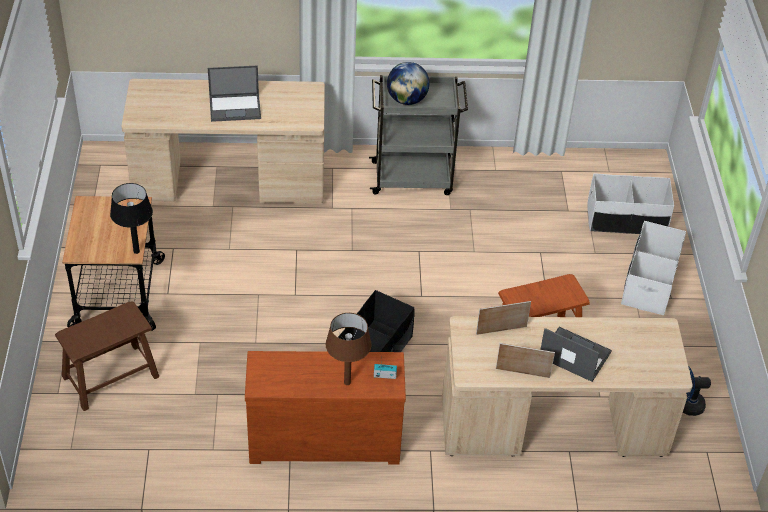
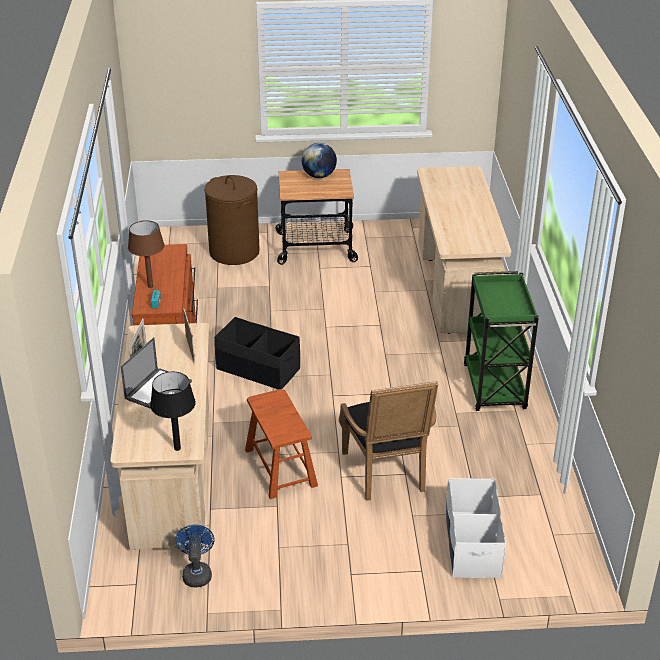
camera: 90 degrees right, 10 degrees down
brown stool [55,301,159,411] -> brown laundry basket [204,175,260,265]
black table lamp [110,183,153,254] -> black table lamp moved to [150,372,196,451]
laptop [208,65,261,122] -> none
grey cart [369,75,468,195] -> green cart [464,271,539,411]
globe [387,62,430,105] -> globe moved to [302,143,337,178]
white storage box [621,221,686,315] -> none
none -> black armchair [339,381,438,501]

